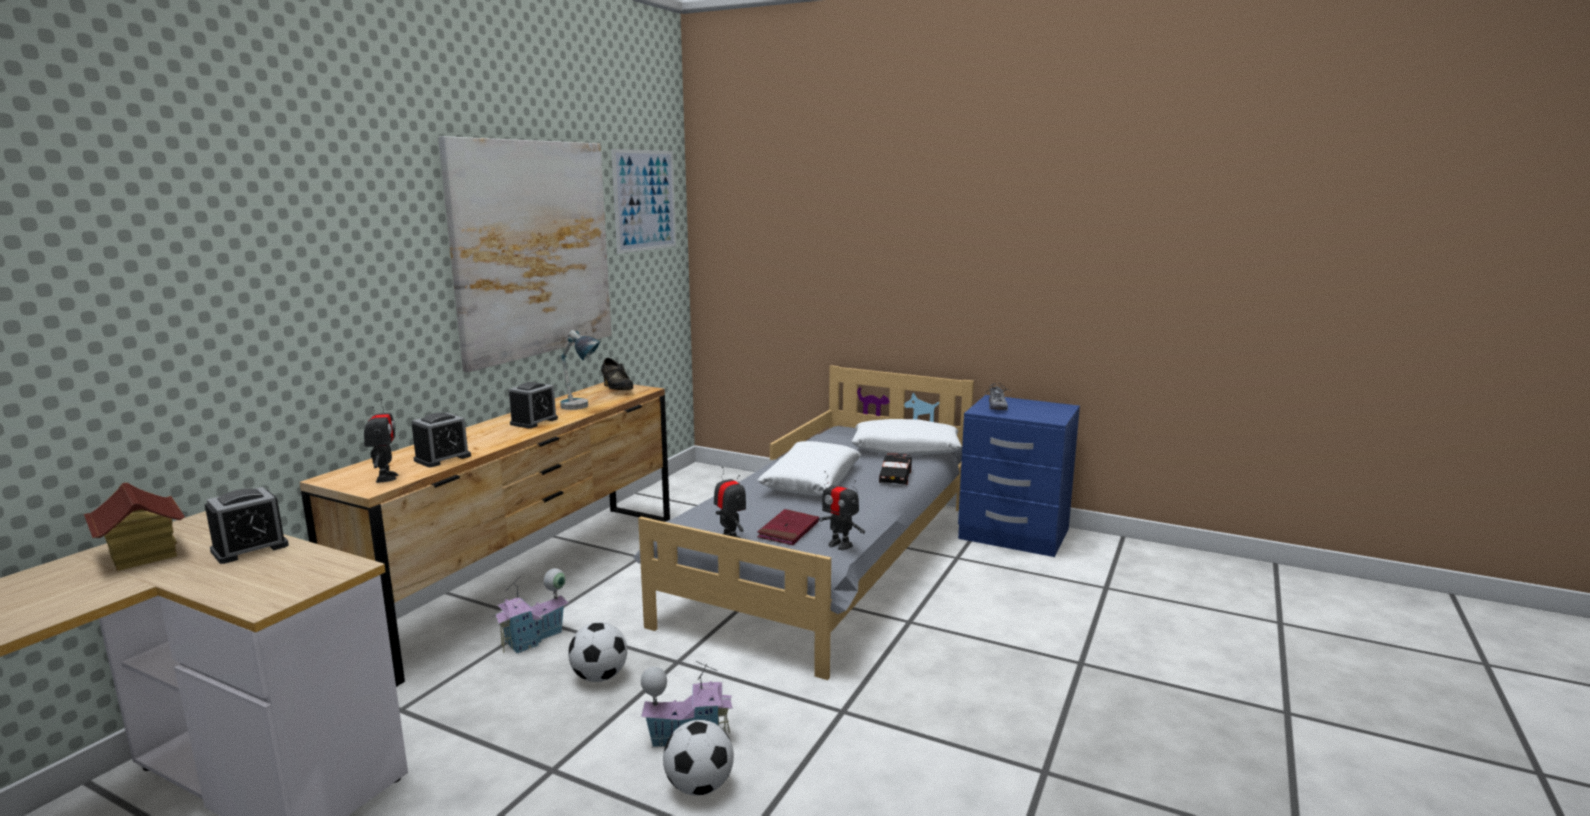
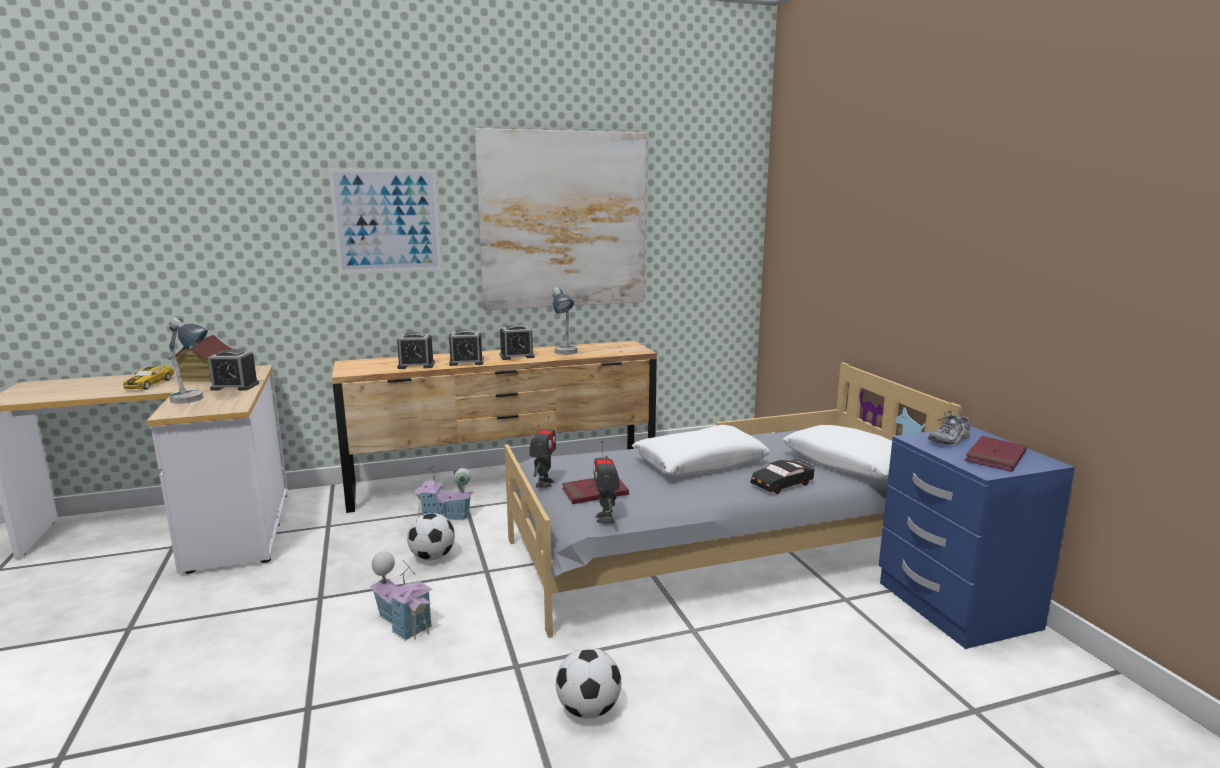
camera: 45 degrees right, 0 degrees up
toy robot [364,398,399,483] -> none
black shoe [601,358,633,390] -> none
picture [611,149,676,254] -> picture moved to [329,168,442,273]
football [663,720,734,796] -> football moved to [556,647,621,719]
none -> toy car [123,366,174,389]
none -> table lamp [169,318,208,404]
none -> alarm clock [449,329,484,366]
none -> red book [965,436,1027,472]

